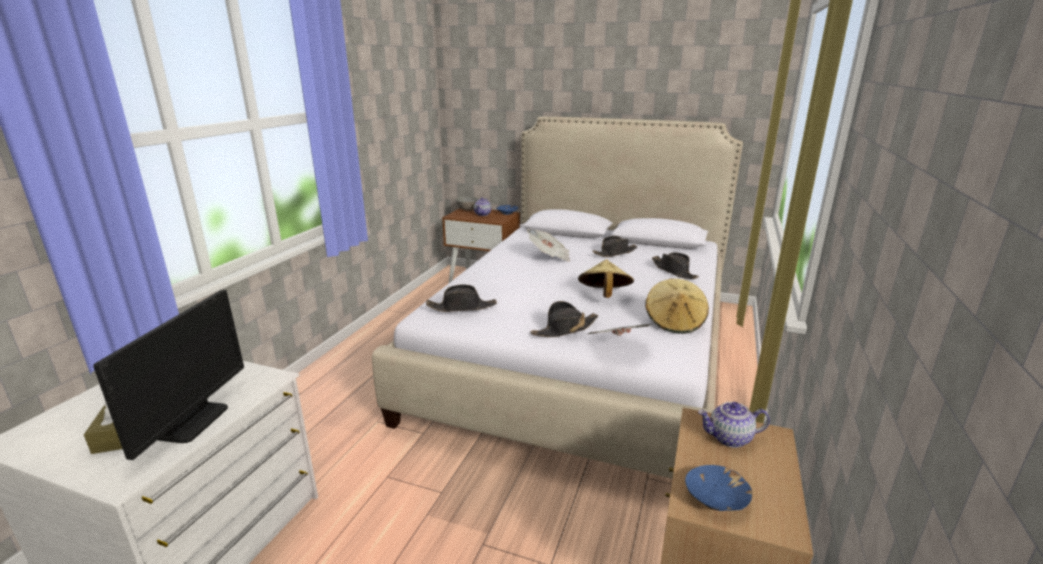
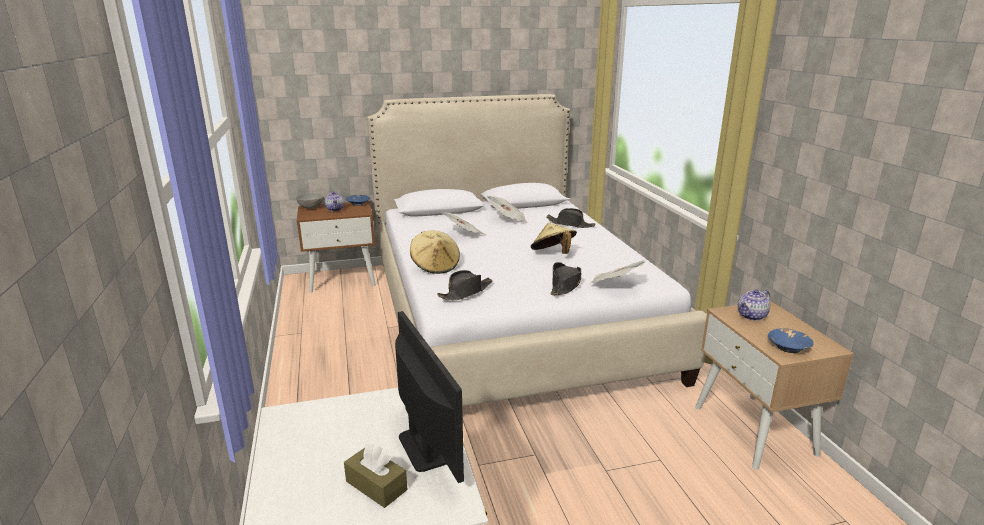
camera: 35 degrees left, 0 degrees up
black hat [592,236,637,257] -> newspaper [487,196,527,223]
beige hat [645,279,709,334] -> beige hat moved to [410,230,460,274]

